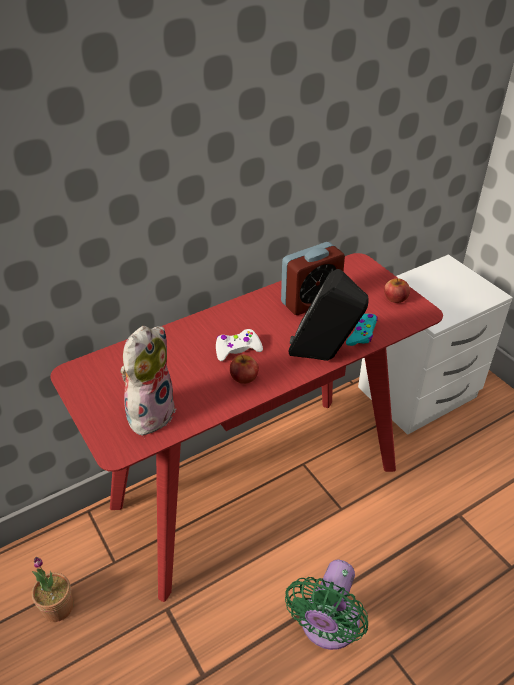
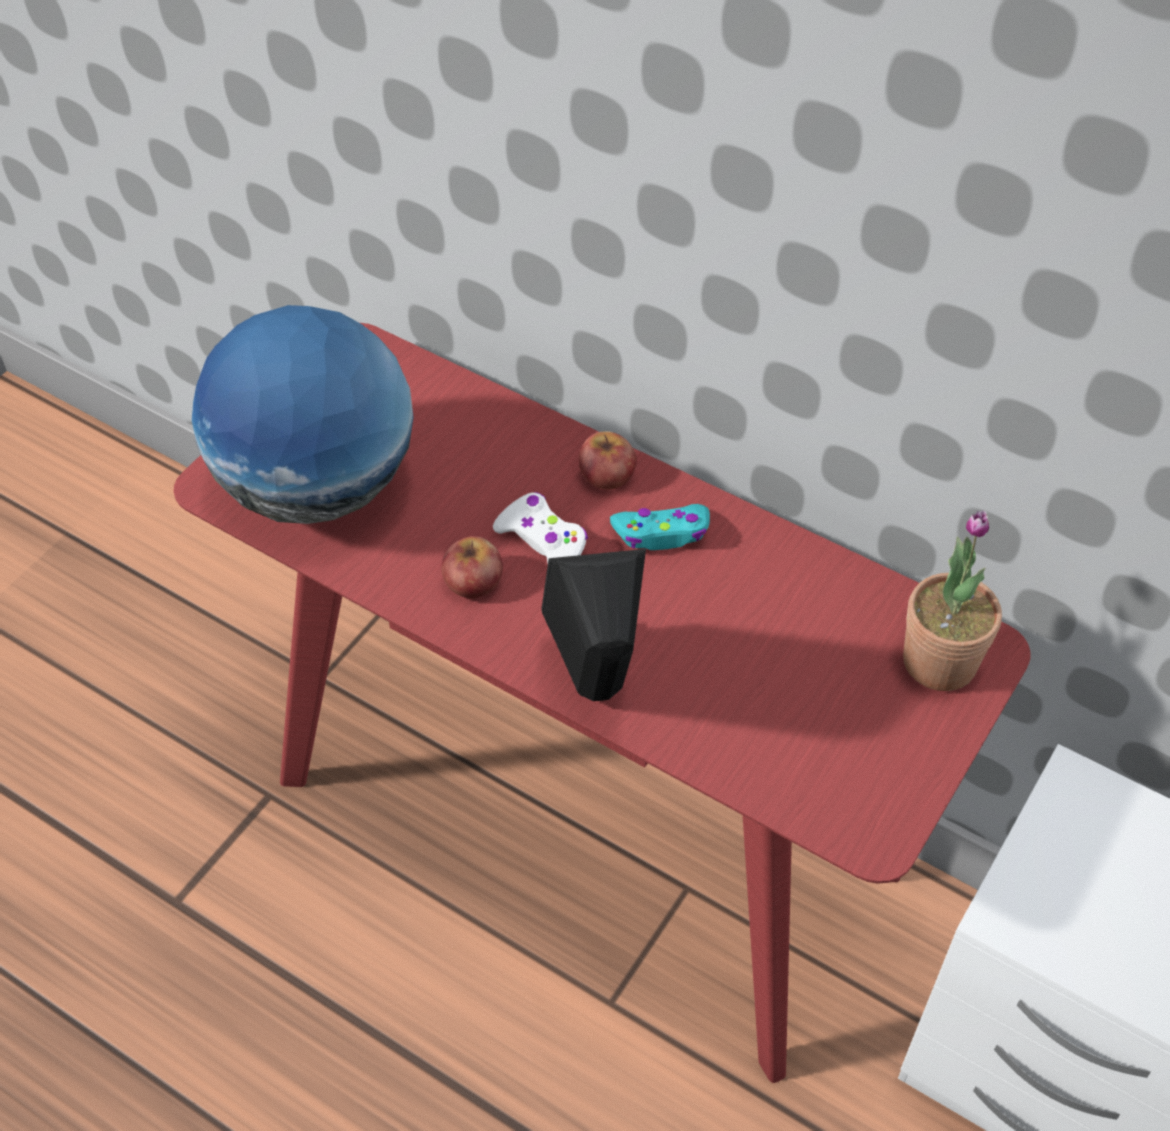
camera: 65 degrees right, 10 degrees up
potted plant [32,557,73,622] -> potted plant moved to [903,510,1002,691]
plush toy [120,326,176,439] -> globe [192,305,414,524]
alarm clock [281,242,345,315] -> none
green fan [285,560,368,650] -> none
turquoise game controller [346,314,378,346] -> turquoise game controller moved to [610,504,710,550]
apple [384,278,410,303] -> apple moved to [579,431,637,490]

